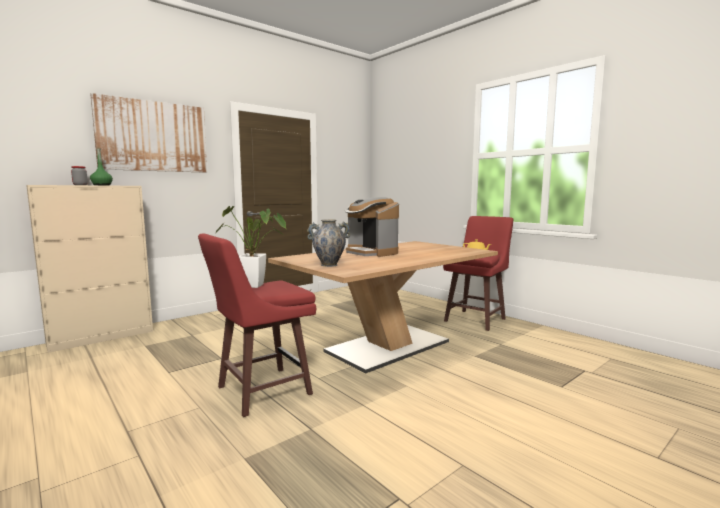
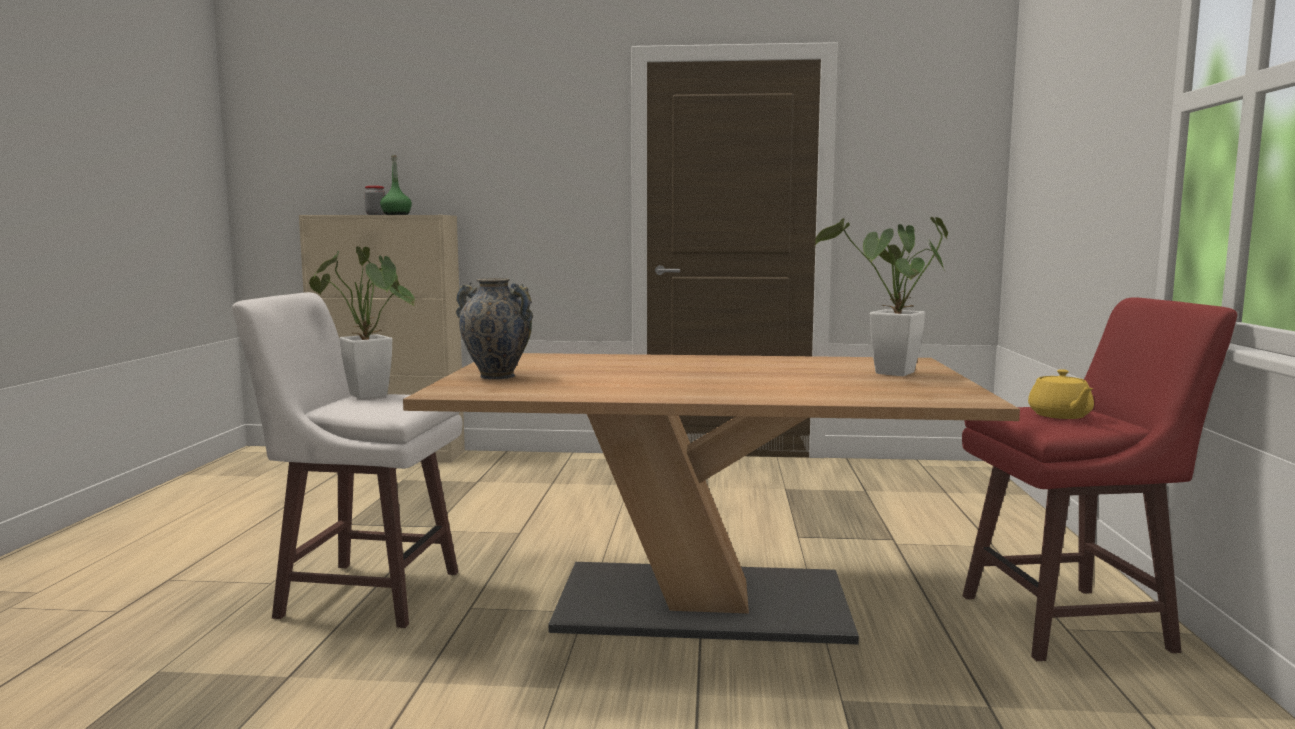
camera: 45 degrees right, 0 degrees up
picture [90,93,208,173] -> none
red stool [198,233,316,417] -> white stool [232,292,462,628]
coffee machine [345,197,399,257] -> none
none -> potted plant [815,217,948,376]

